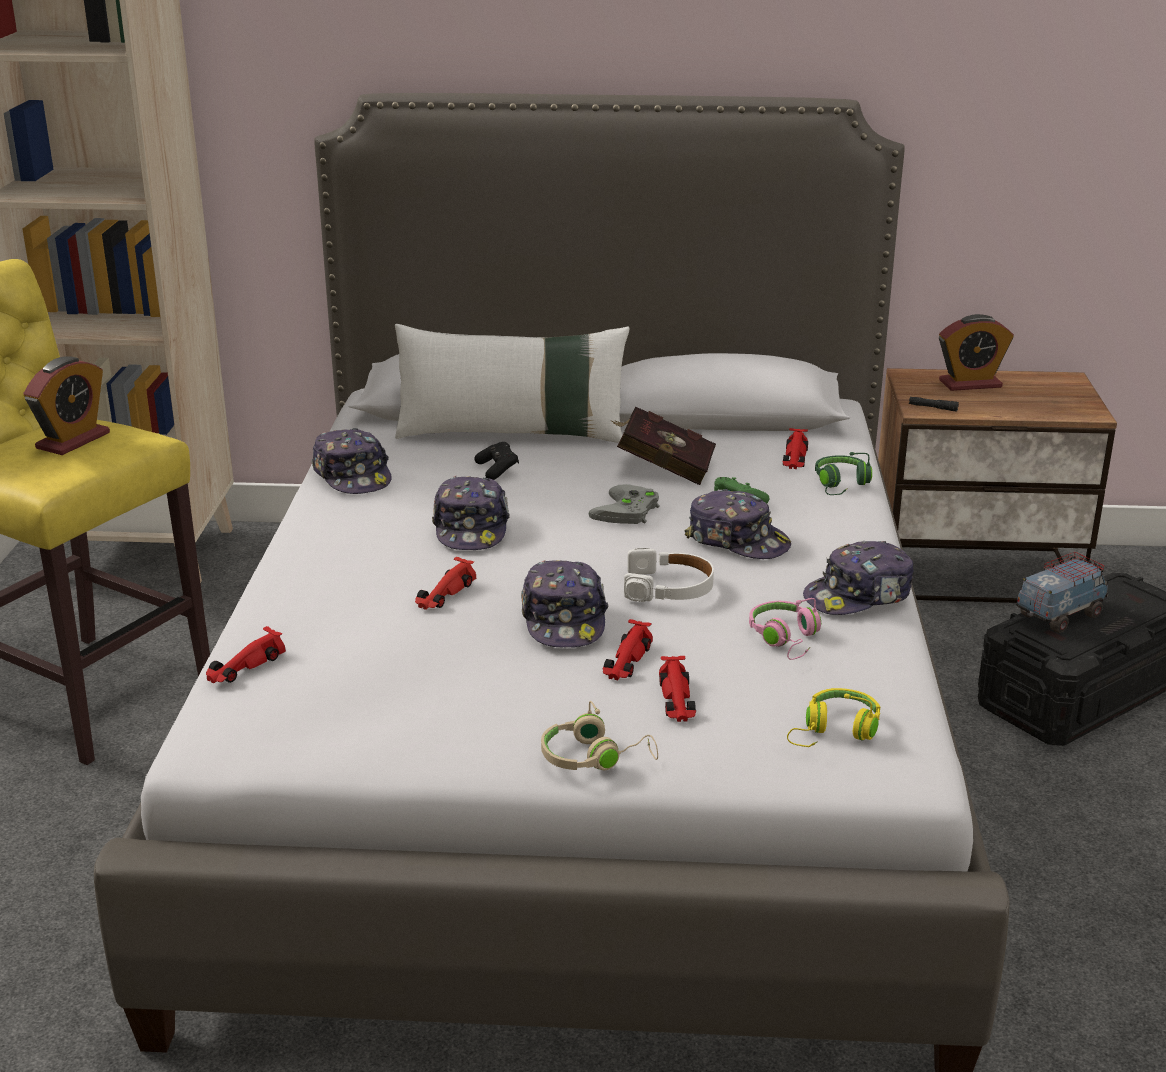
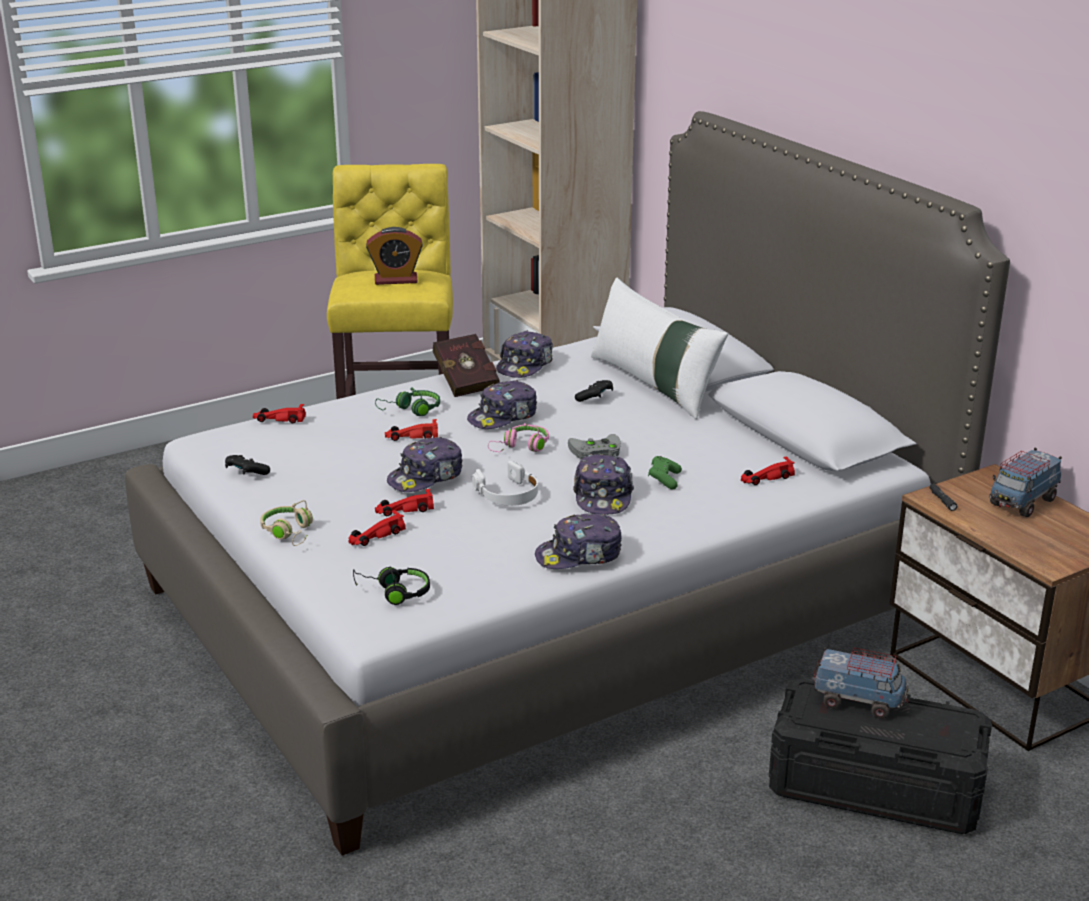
camera: 55 degrees right, 0 degrees up
red book [610,406,716,485] -> red book moved to [433,334,500,397]
pink headphones [749,598,821,660] -> pink headphones moved to [488,423,549,452]
yellow headphones [787,688,880,747] -> black headphones [353,566,430,605]
cap [803,541,914,615] -> cap turned 45 degrees counterclockwise [535,513,622,569]
green headphones [815,452,872,495] -> green headphones moved to [375,388,440,416]
alarm clock [939,314,1014,391] -> toy truck [989,448,1062,517]
none -> black game controller [225,455,270,475]

